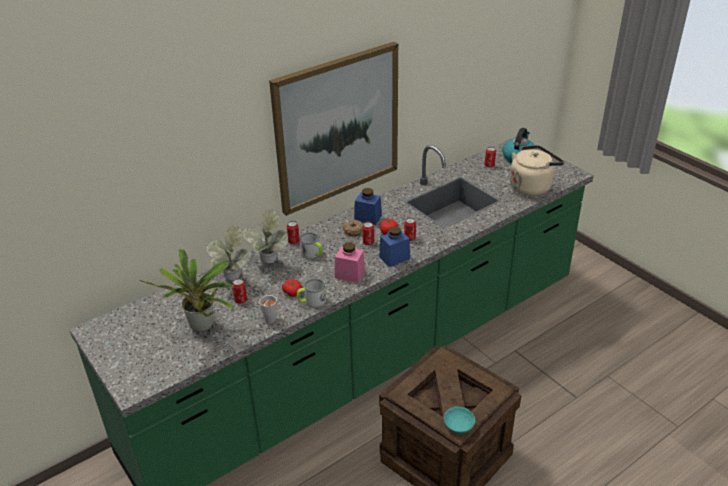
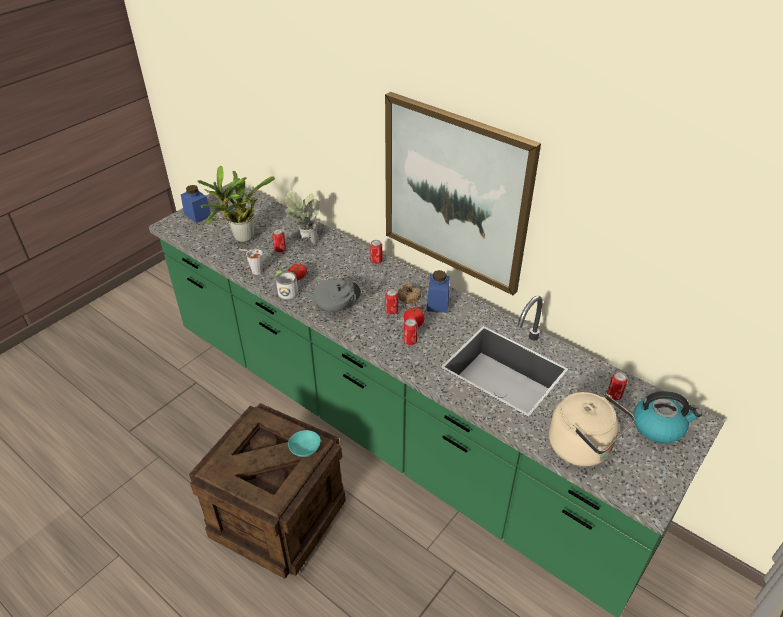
camera: 75 degrees right, 5 degrees up
potted plant [243,209,288,263] -> none
mug [300,232,323,259] -> none
pink jar [335,242,365,283] -> grey teapot [302,280,361,314]
blue jar [379,226,410,267] -> blue jar moved to [181,185,211,223]
turquoise bowl [444,407,475,434] -> turquoise bowl moved to [288,430,321,457]

